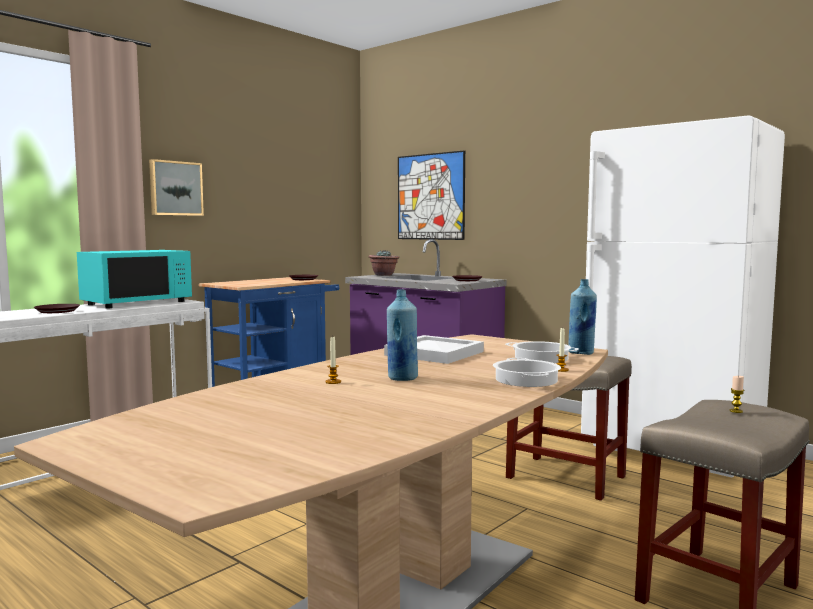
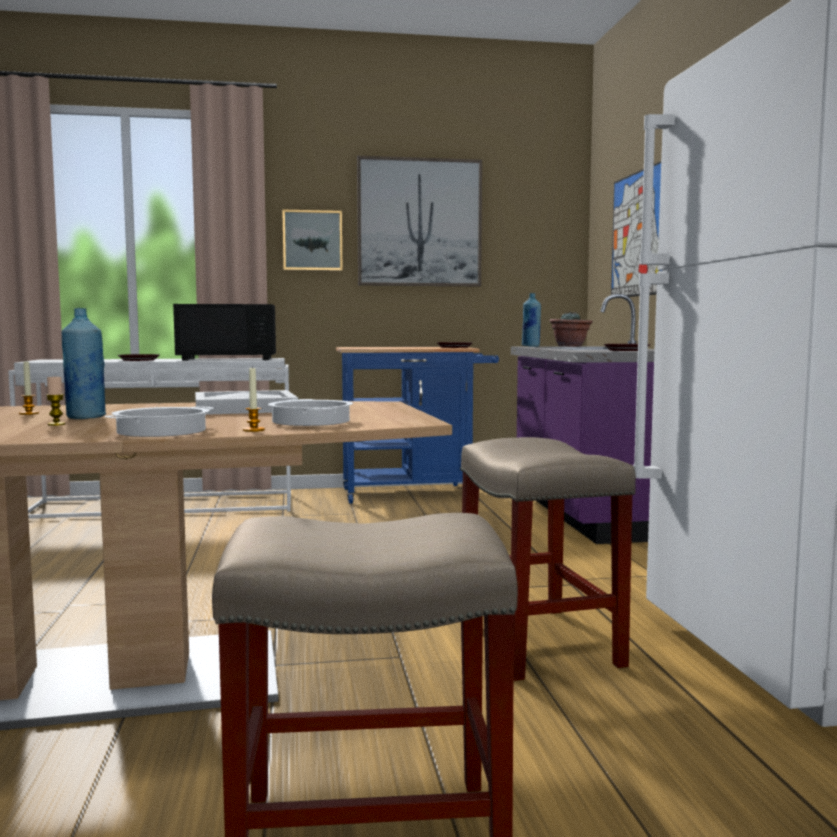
camera: 40 degrees right, 0 degrees up
turquoise microwave [77,250,192,308] -> black microwave [173,304,276,361]
blue bottle [568,279,597,355] -> blue bottle moved to [522,293,541,347]
candle [730,376,744,413] -> candle moved to [46,377,65,426]
none -> picture [357,156,482,286]

